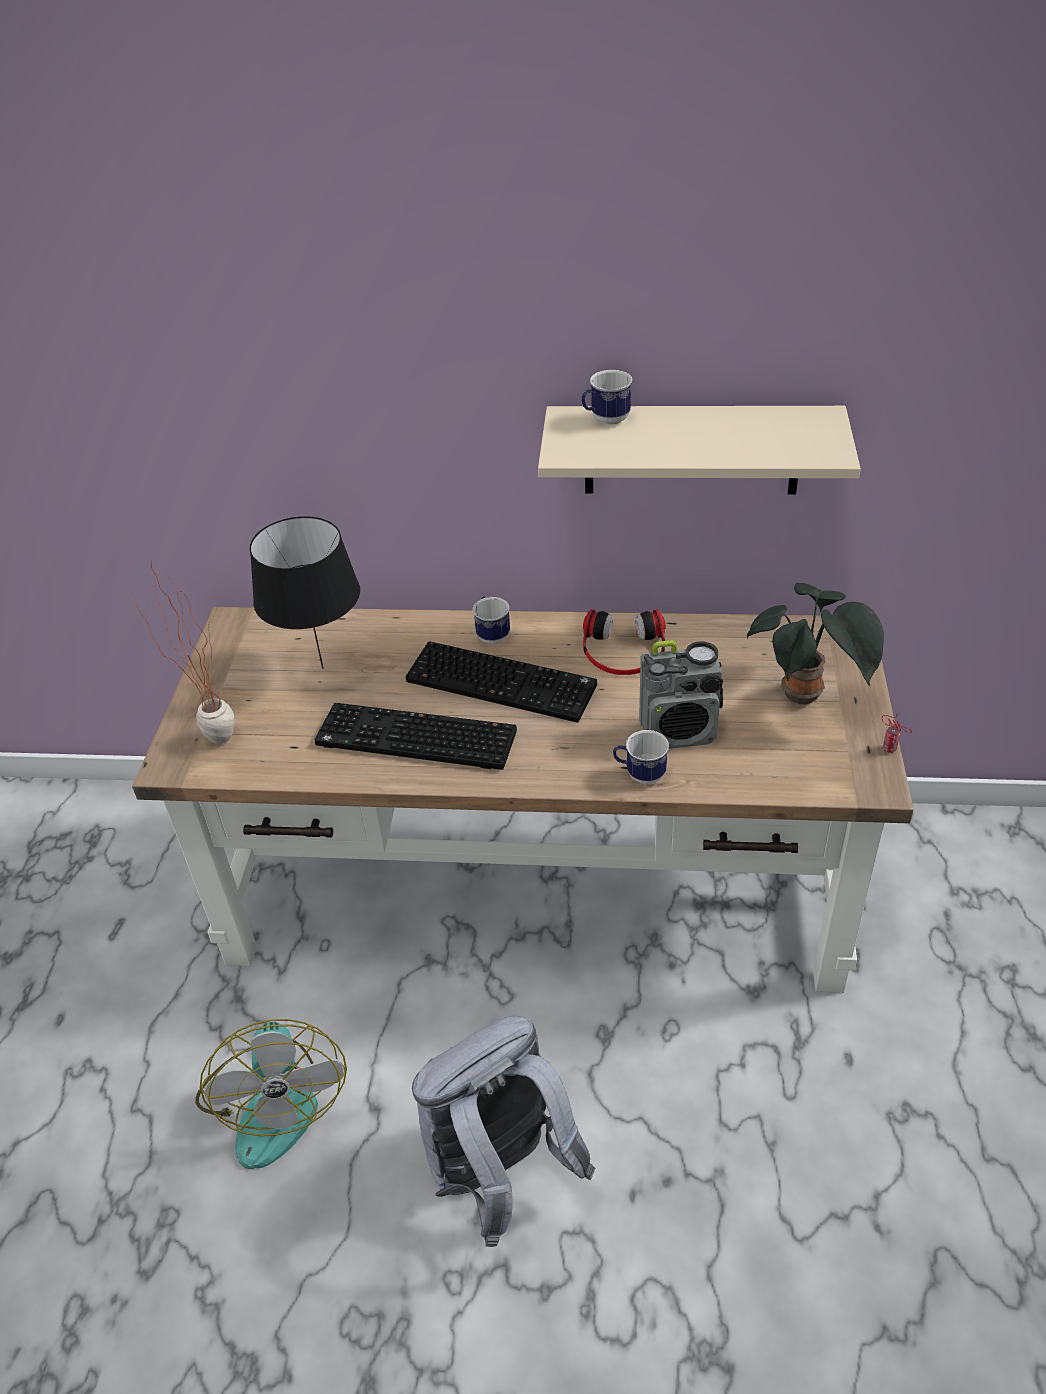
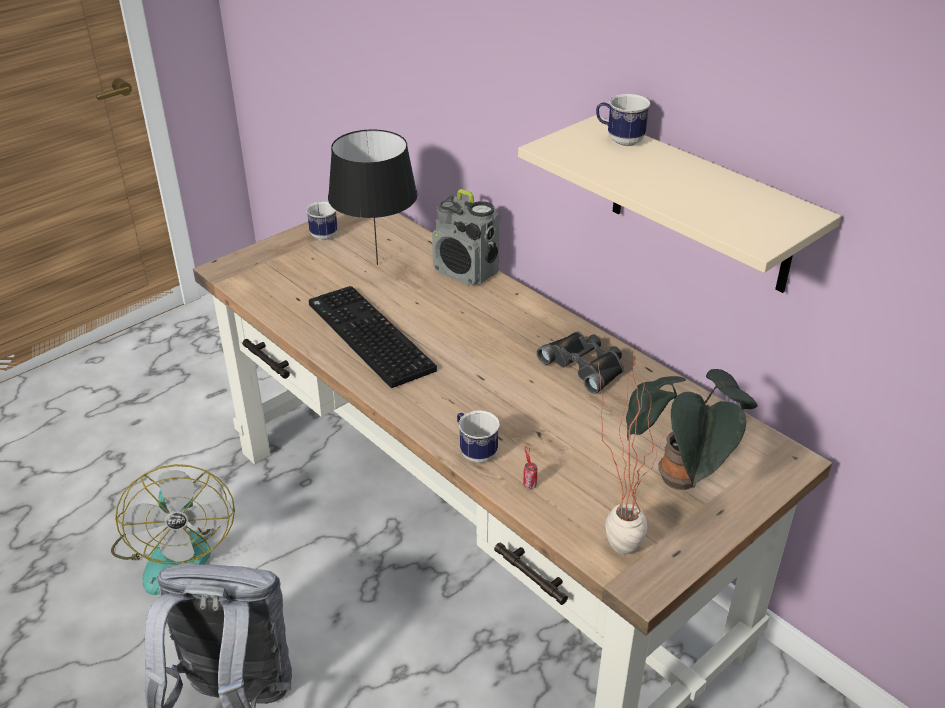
camera: 40 degrees right, 5 degrees down
potted plant [128,559,235,744] -> potted plant moved to [599,345,666,555]
fan [195,1019,347,1169] -> fan turned 45 degrees counterclockwise [111,464,235,595]
keyboard [405,641,597,723] -> none
mug [472,596,510,644] -> mug moved to [306,202,338,240]
headphones [583,609,666,675] -> black binoculars [537,331,624,394]
radio [639,640,723,749] -> radio moved to [432,189,499,285]
can [882,713,912,753] -> can moved to [523,446,538,489]

